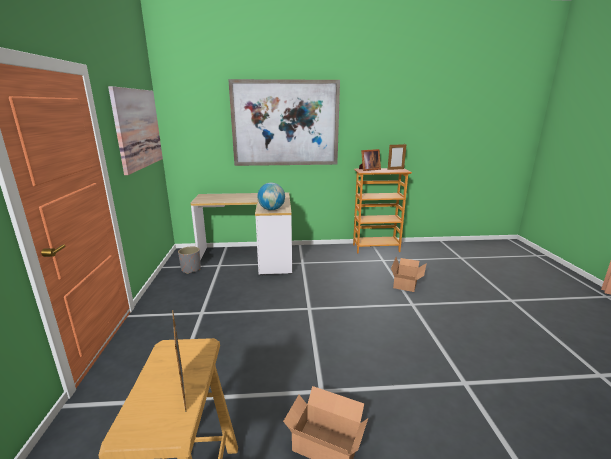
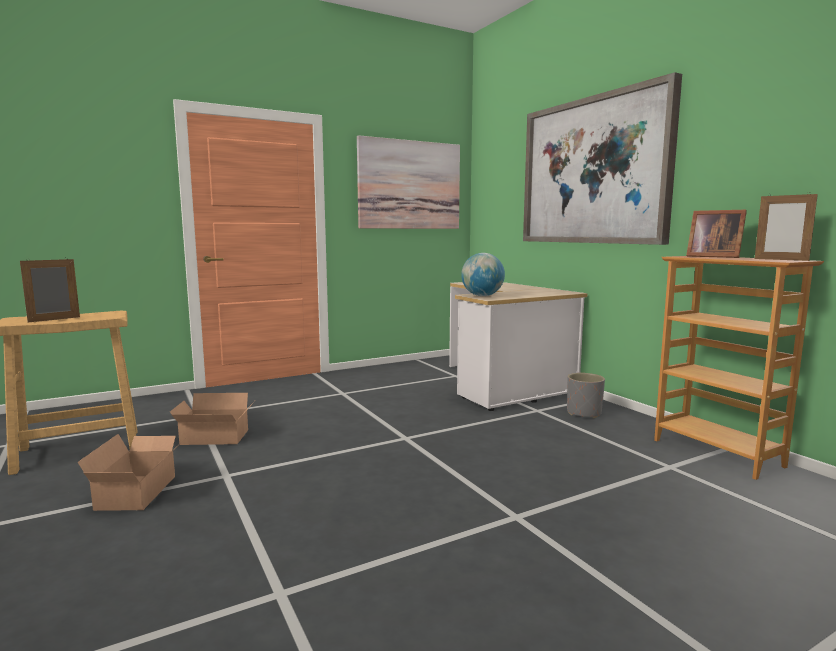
camera: 65 degrees right, 10 degrees down
grey planter [178,246,201,274] -> grey planter moved to [567,373,605,418]
cardboard box [391,257,427,292] -> cardboard box moved to [170,393,255,445]

